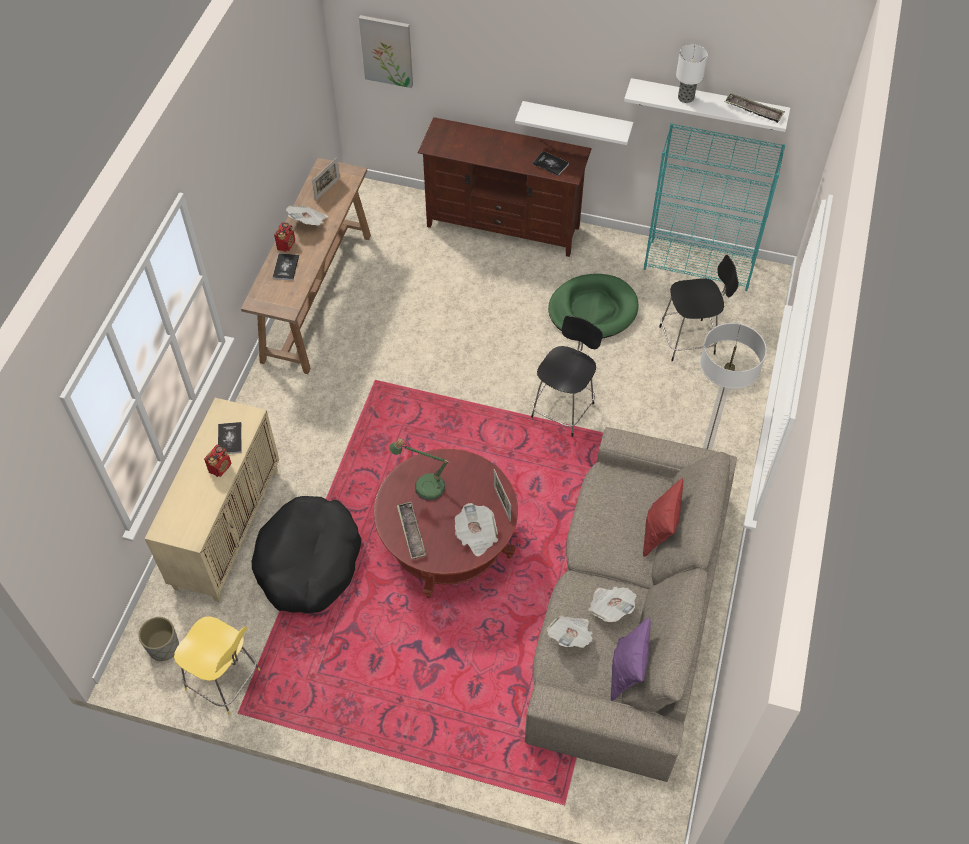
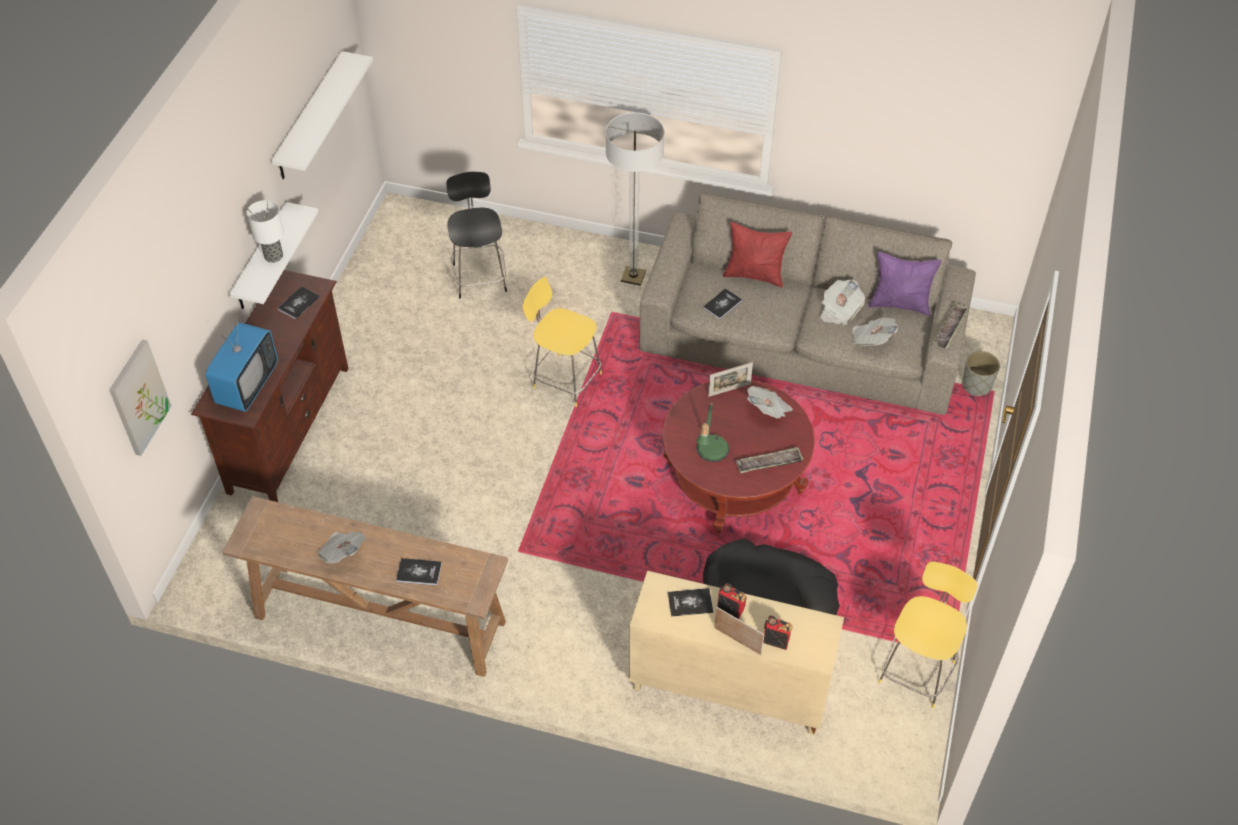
camera: 90 degrees left, 5 degrees down
grey planter [139,617,179,661] -> grey planter moved to [962,351,1000,396]
radio [274,222,295,252] -> radio moved to [763,616,792,650]
picture frame [312,158,340,201] -> picture frame moved to [715,607,764,655]
black stool [531,315,603,437] -> yellow stool [522,277,602,407]
green dog bed [548,274,638,338] -> none
turquoise bookcase [644,123,785,291] -> none
table lamp [676,45,708,103] -> table lamp moved to [247,200,284,263]
tray [725,93,785,123] -> tray moved to [933,302,968,349]
none -> television [206,313,278,412]
none -> book [703,289,742,319]

